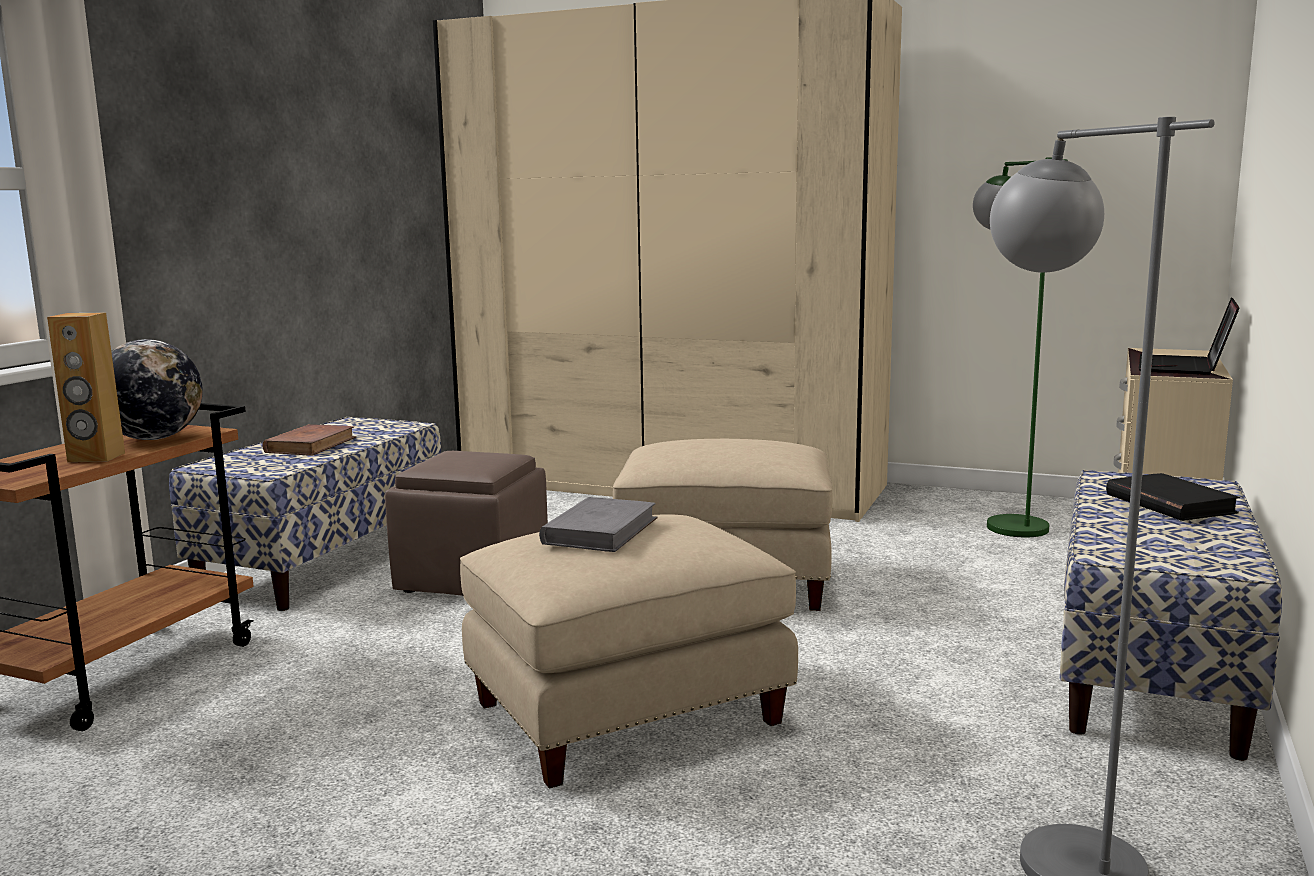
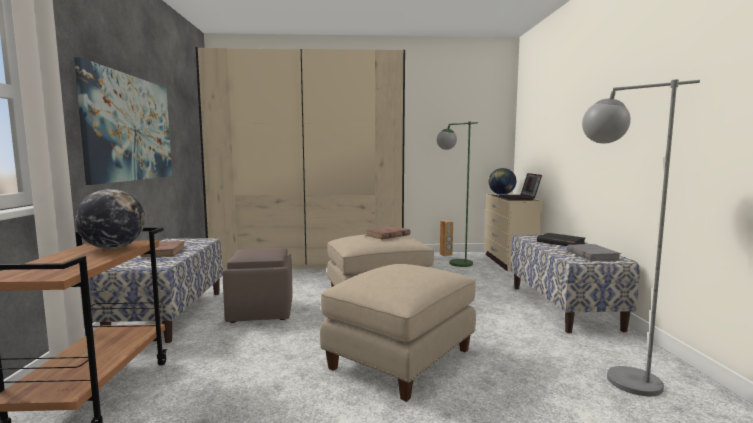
camera: 25 degrees left, 5 degrees down
brown speaker [47,312,125,462] -> brown speaker moved to [440,220,453,256]
grey book [539,497,658,552] -> grey book moved to [567,244,621,261]
none -> picture [74,57,172,185]
none -> brown book [366,226,410,240]
none -> globe [489,168,516,195]

